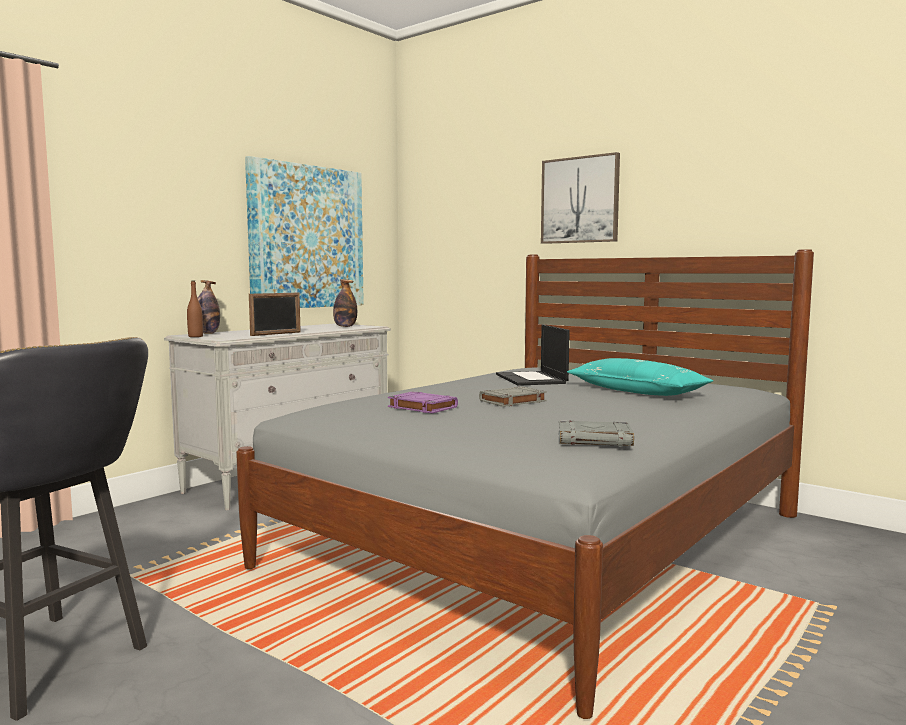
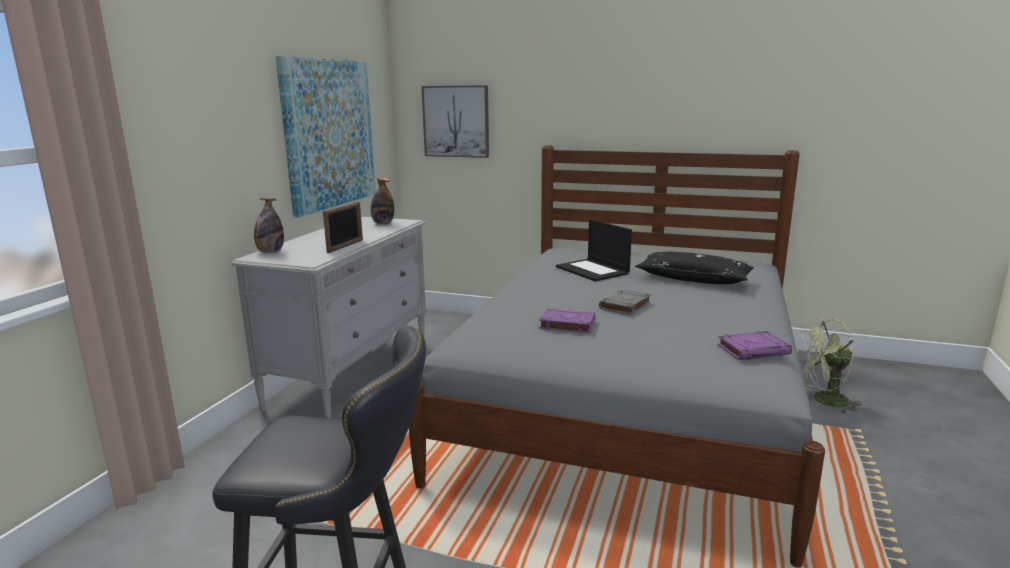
camera: 20 degrees left, 10 degrees up
brown bottle [187,281,203,337] -> none
picture [541,152,620,244] -> picture moved to [422,85,489,158]
grey book [559,420,634,446] -> purple book [717,331,792,360]
turquoise pillow [567,358,713,396] -> black pillow [635,252,754,284]
none -> green fan [797,319,862,414]

